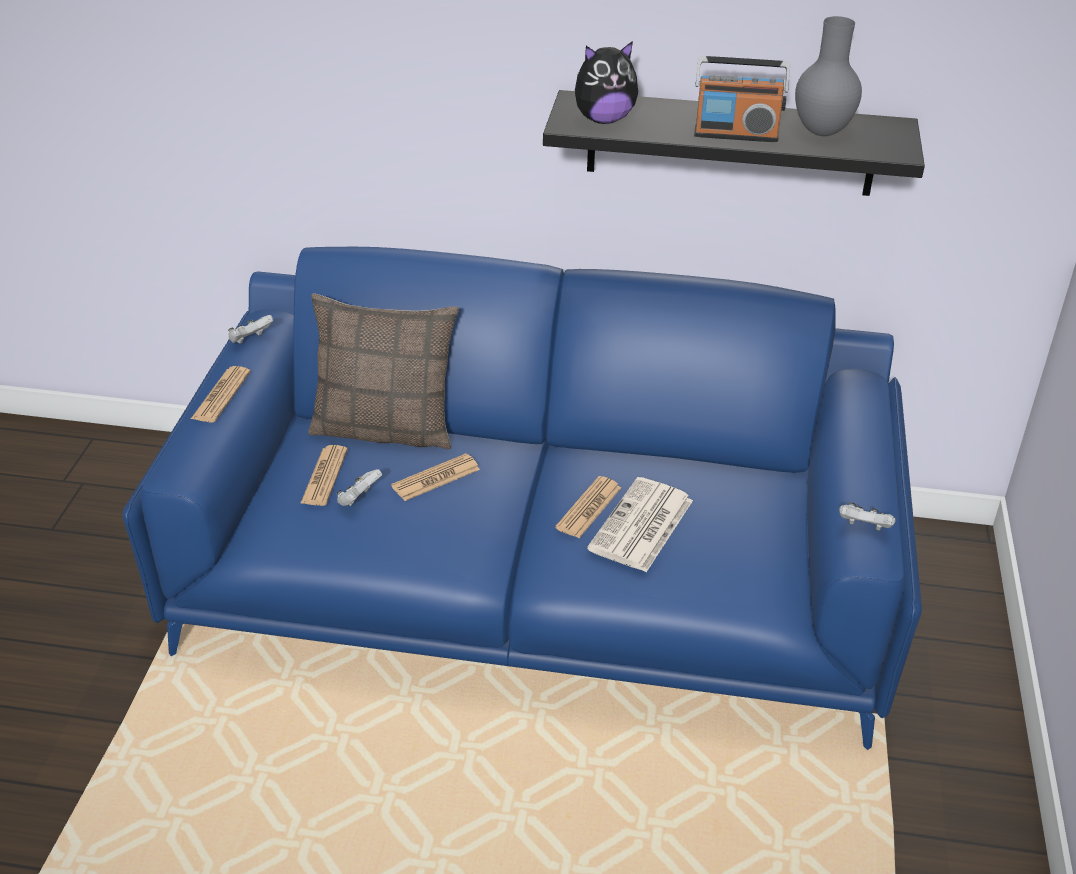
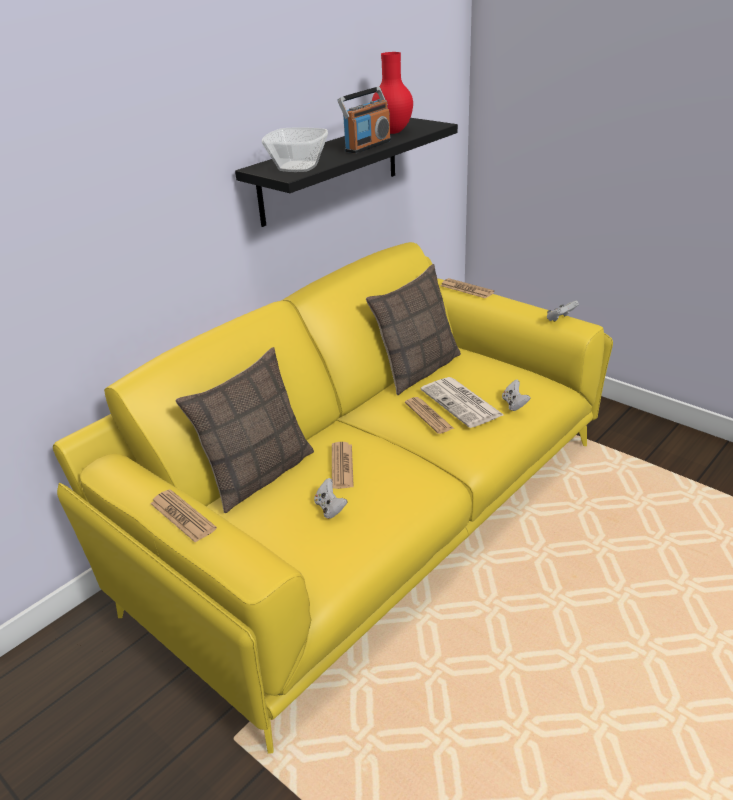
camera: 55 degrees left, 5 degrees down
blue sofa [122,247,922,750] -> yellow sofa [53,242,613,754]
white game controller [228,315,274,344] -> white game controller moved to [502,379,531,411]
newspaper [300,445,348,506] -> newspaper moved to [441,278,494,298]
plush toy [575,41,638,124] -> bowl [262,128,328,172]
grey vase [795,16,862,136] -> red vase [372,52,413,134]
none -> pillow [366,264,461,395]

